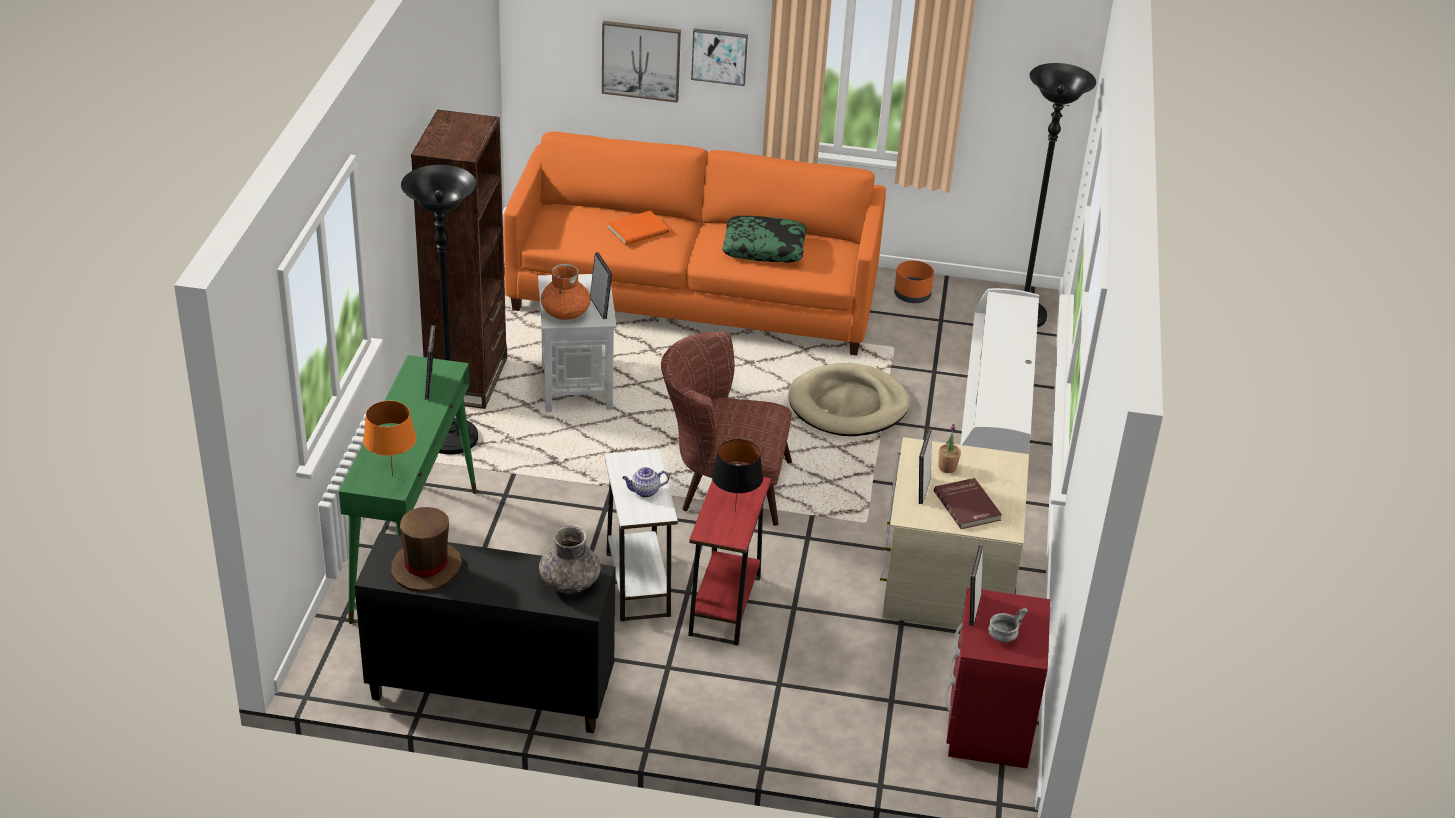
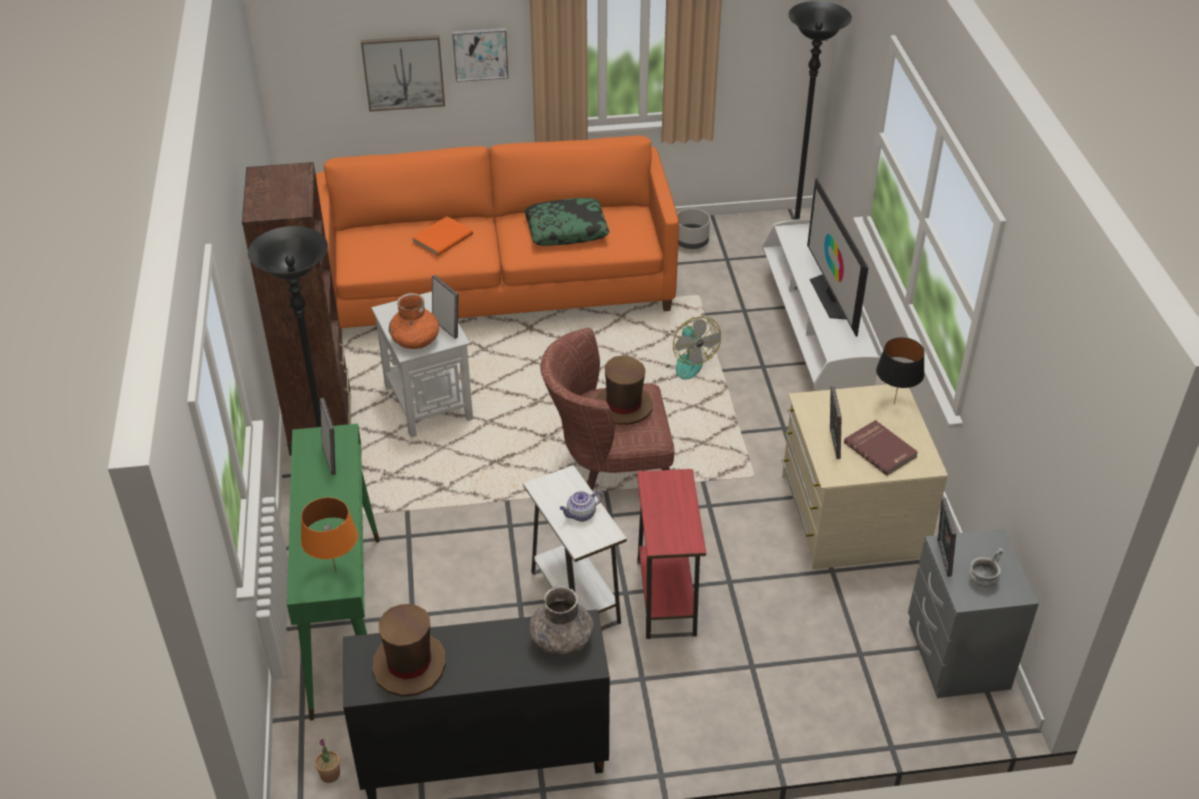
camera: 15 degrees left, 5 degrees up
black table lamp [712,439,763,513] -> black table lamp moved to [876,337,925,404]
beige dog bed [788,363,910,436] -> fan [666,317,721,380]
orange planter [894,260,934,303] -> grey planter [677,209,710,249]
potted plant [938,424,961,473] -> potted plant moved to [315,739,340,783]
red nightstand [945,588,1051,768] -> grey nightstand [908,528,1039,698]
none -> brown hat [595,356,653,425]
none -> television [807,178,868,337]

